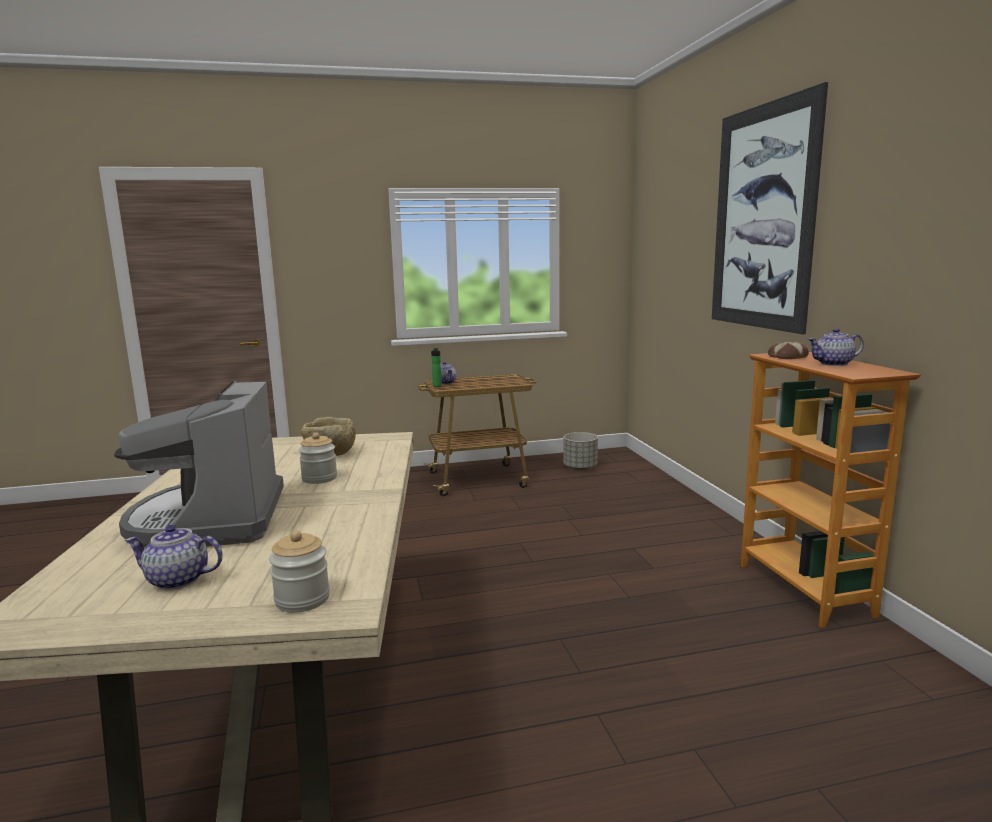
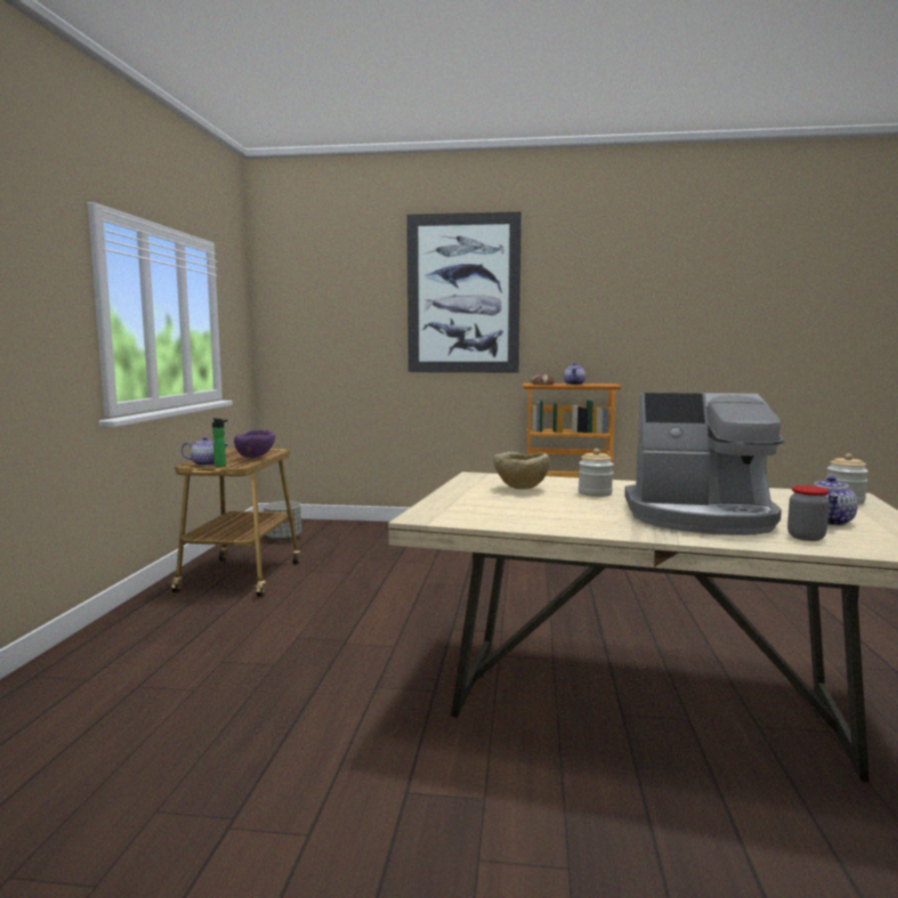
camera: 70 degrees left, 5 degrees down
none -> purple bowl [234,430,275,458]
none -> jar [787,485,829,541]

